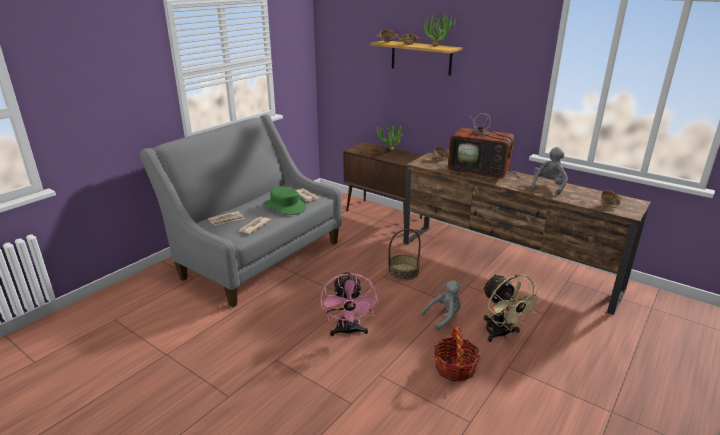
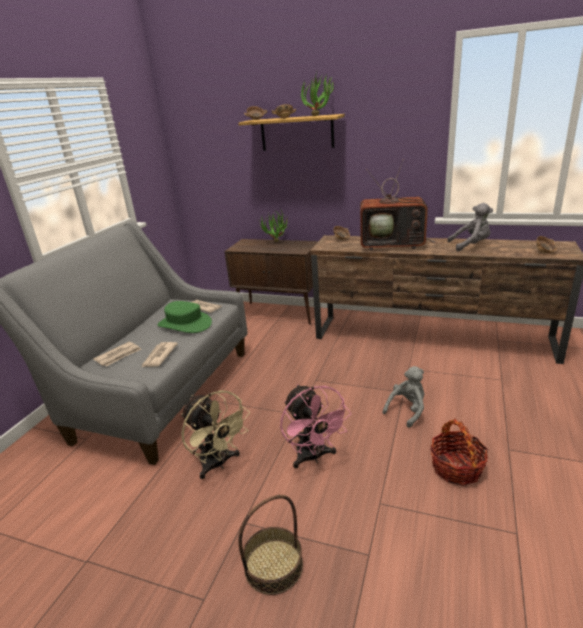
camera: 15 degrees left, 0 degrees up
basket [388,229,421,280] -> basket moved to [238,495,303,595]
beige fan [482,274,542,342] -> beige fan moved to [181,390,250,479]
grey plush toy [531,147,568,195] -> grey plush toy turned 75 degrees clockwise [447,203,493,252]

